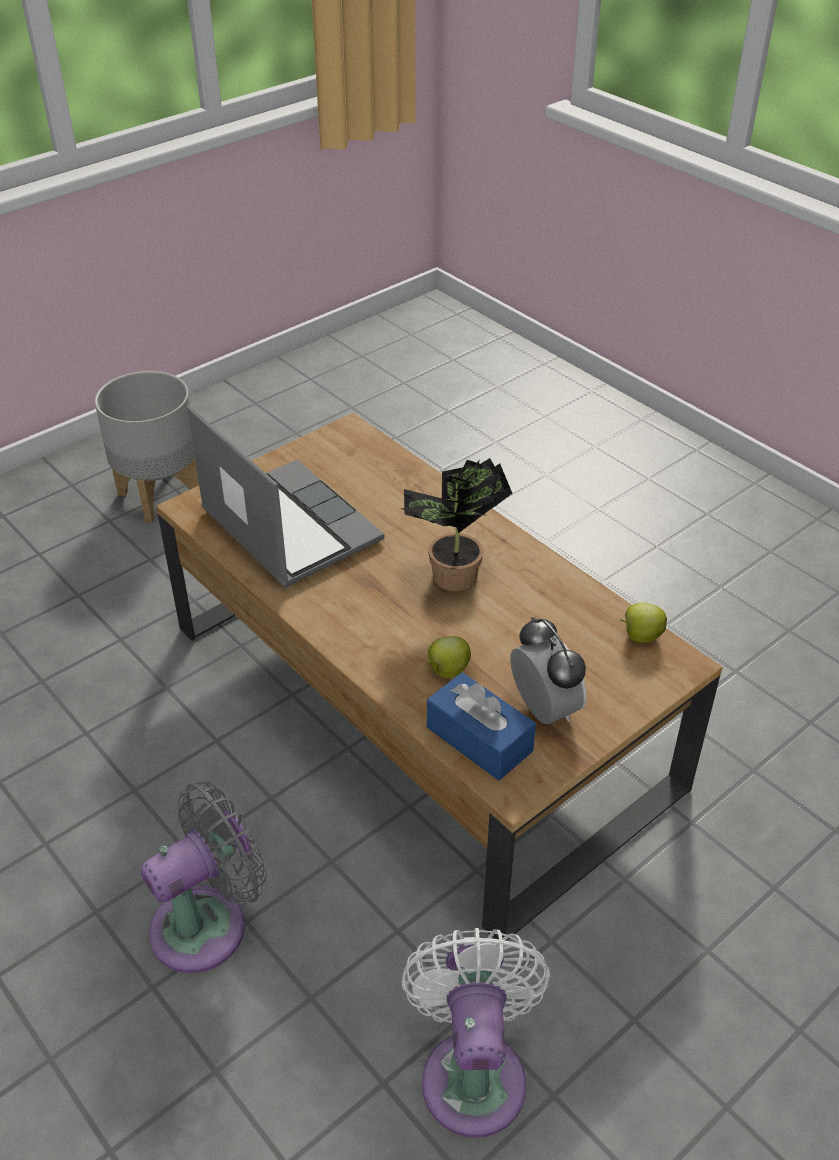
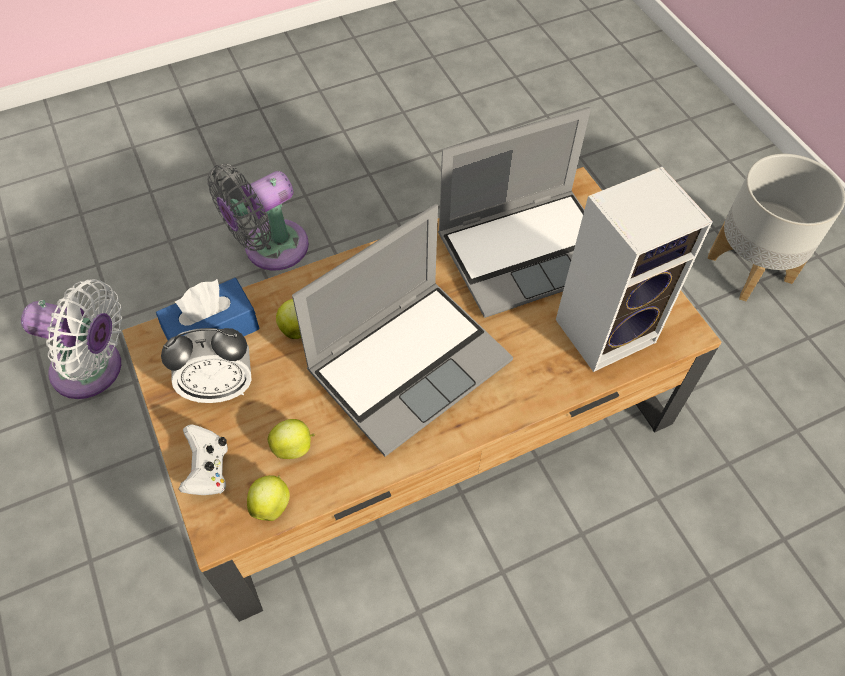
camera: 105 degrees right, 15 degrees up
grey fan [141,782,266,973] -> grey fan turned 75 degrees clockwise [207,164,309,270]
potted plant [400,458,512,591] -> laptop [292,204,513,457]
none -> white game controller [178,424,228,495]
none -> apple [268,419,315,459]
none -> speaker [556,167,713,372]

